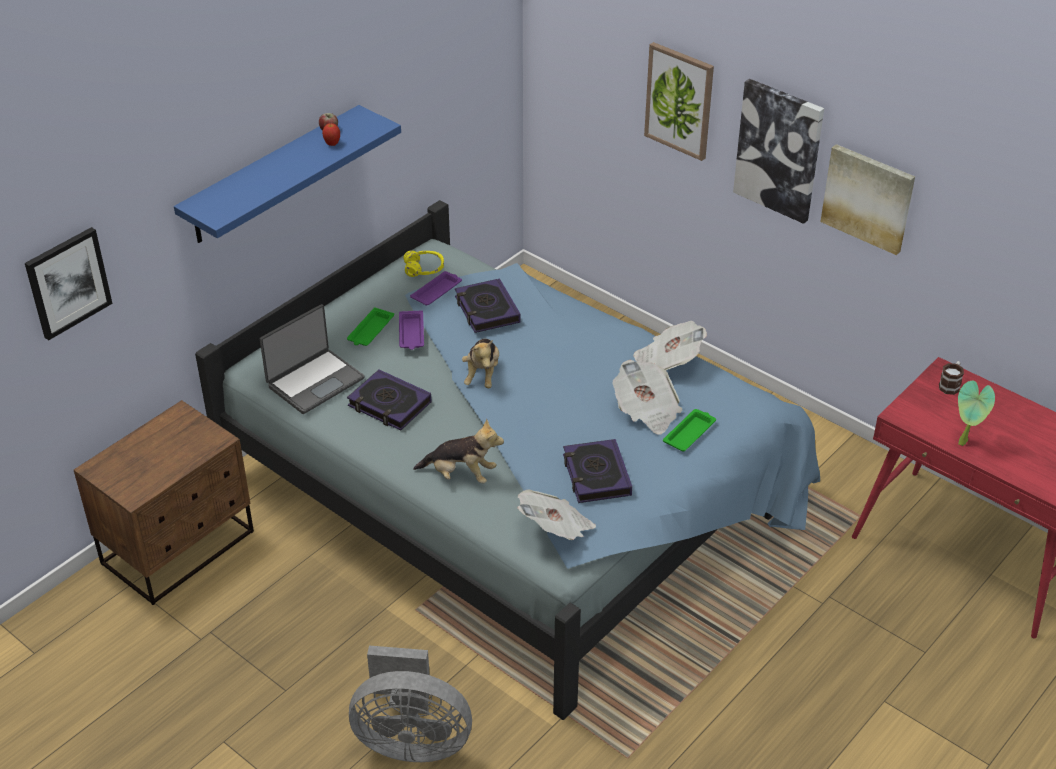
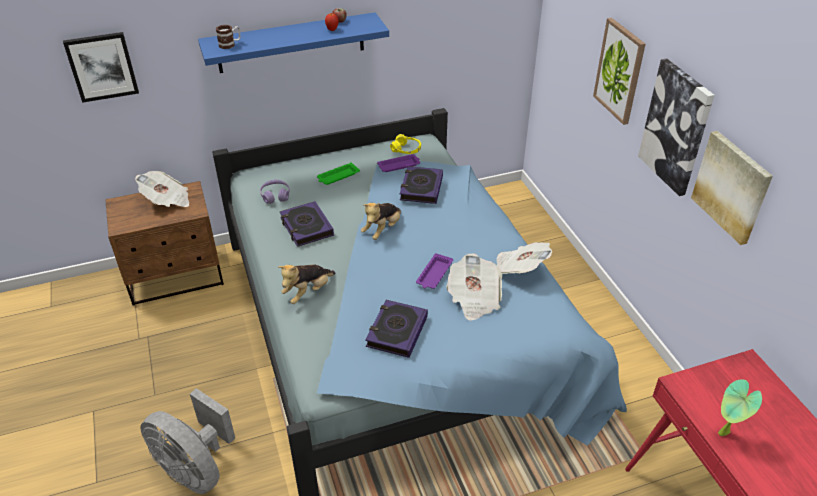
camera: 30 degrees right, 0 degrees up
laptop [260,304,364,414] -> purple headphones [260,180,290,204]
purple tray [399,310,424,350] -> purple tray moved to [416,253,453,289]
plush toy [413,418,504,483] -> plush toy turned 90 degrees clockwise [278,264,335,304]
newspaper [517,489,596,540] -> newspaper moved to [135,171,189,207]
green tray [663,409,716,451] -> none
mug [939,361,964,395] -> mug moved to [216,25,240,49]

